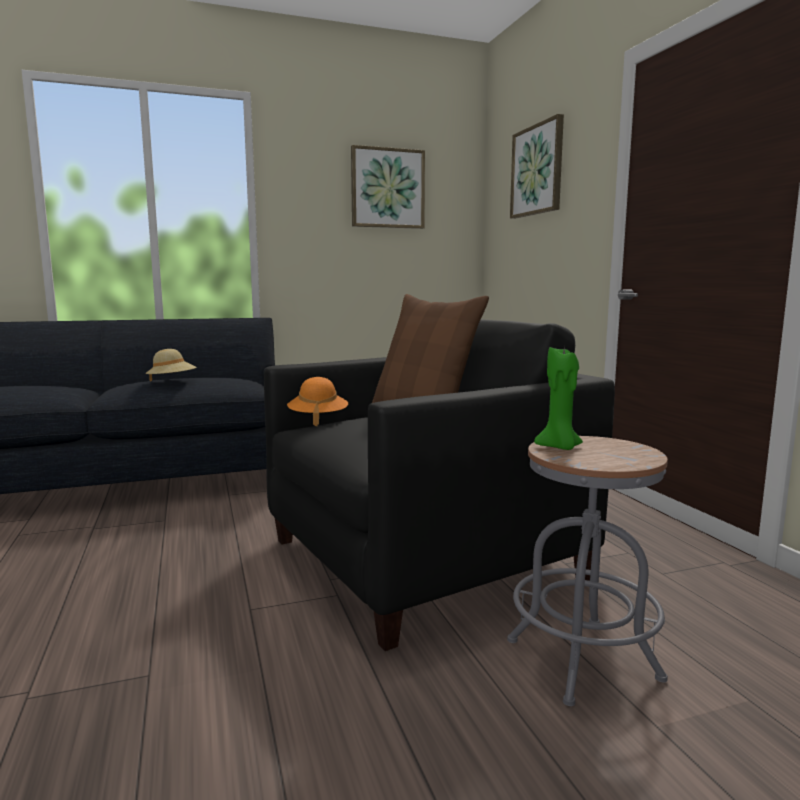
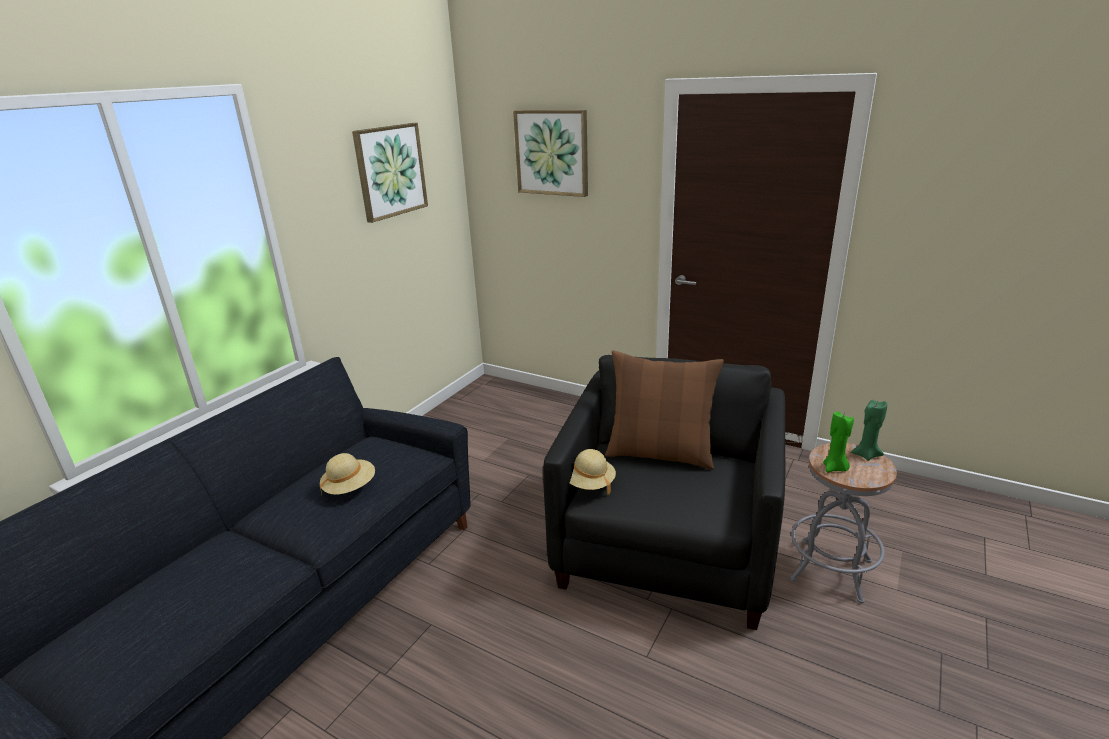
camera: 40 degrees left, 15 degrees up
orange hat [287,377,348,426] -> beige hat [570,449,616,495]
none -> green candle [851,400,887,461]

